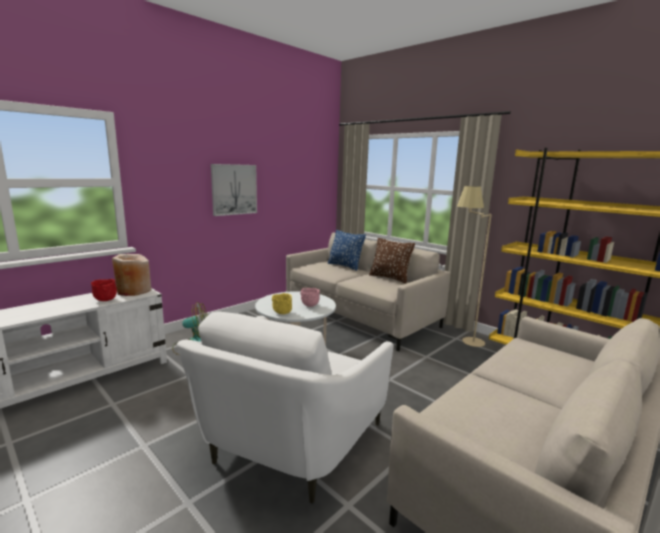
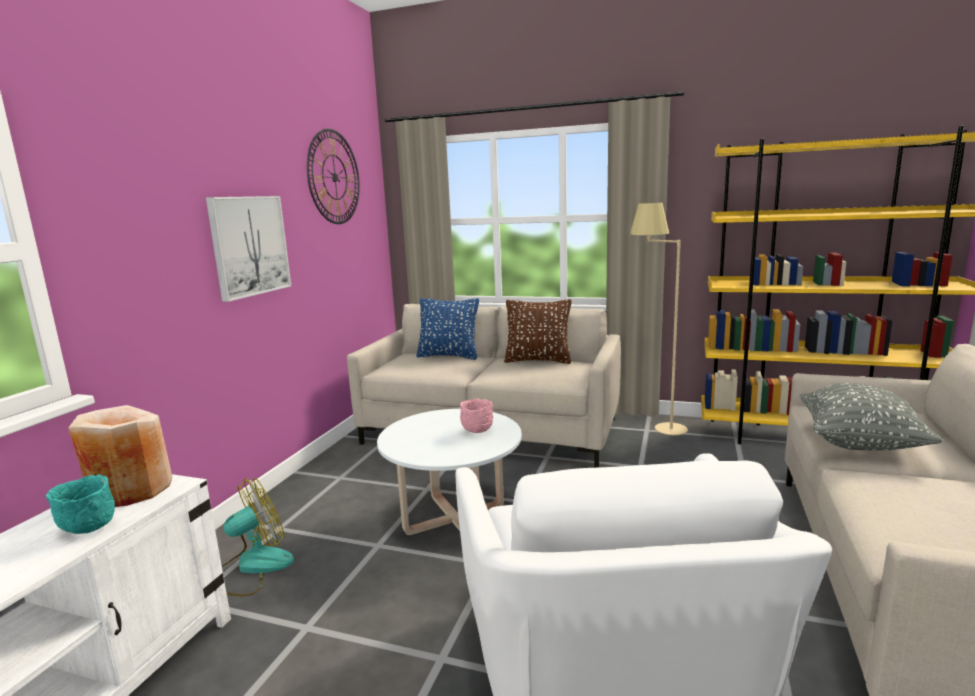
camera: 25 degrees left, 0 degrees up
red bowl [91,279,117,301] -> turquoise bowl [46,474,115,534]
yellow bowl [272,293,292,314] -> none
none -> wall clock [307,129,360,224]
none -> grey pillow [800,383,943,450]

